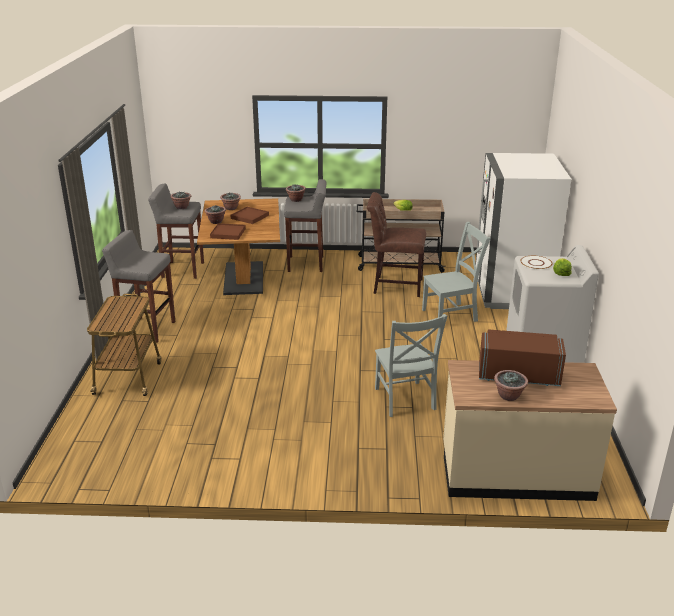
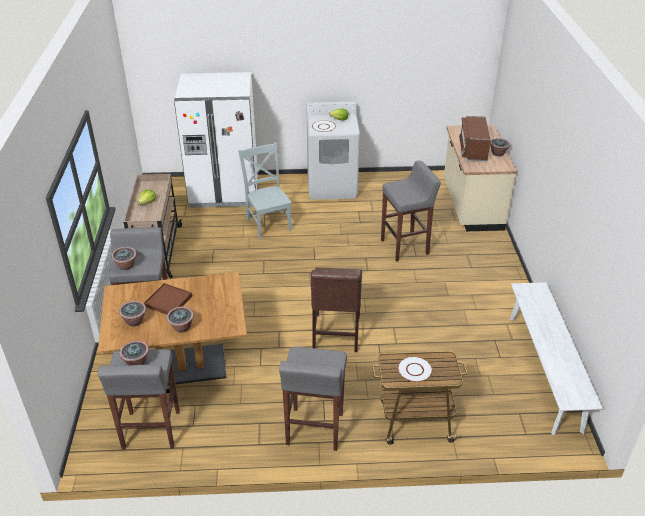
camera: 95 degrees left, 10 degrees up
brown tray [210,223,246,240] -> none
brown chair [367,192,426,297] -> brown chair moved to [310,267,362,352]
grey chair [375,314,447,417] -> grey stool [381,161,441,262]
none -> white plate [398,356,433,382]
none -> white bench [510,282,603,435]

